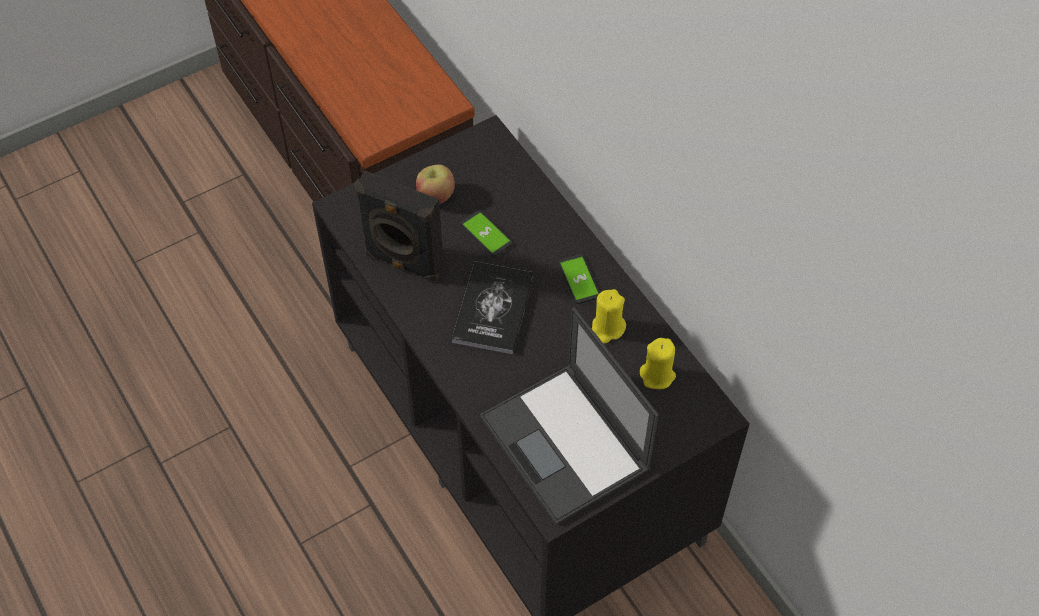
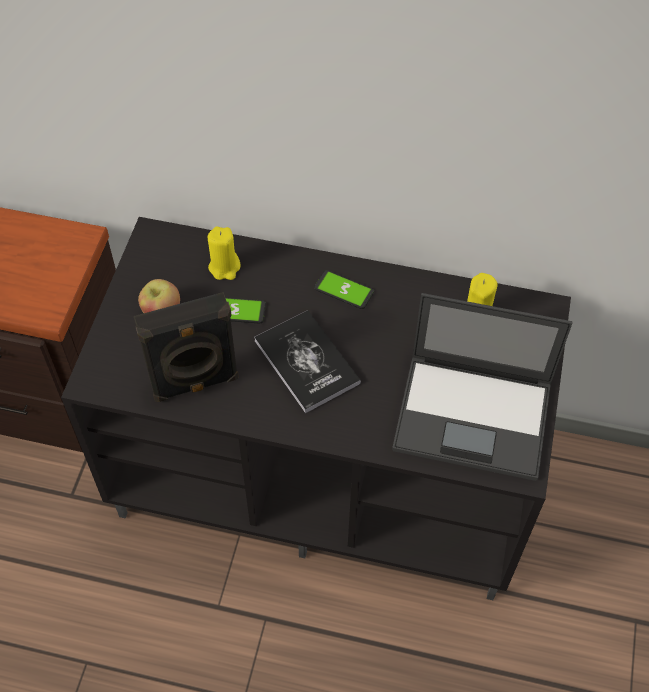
camera: 45 degrees left, 0 degrees up
yellow candle [592,289,626,344] -> yellow candle moved to [208,227,240,280]

